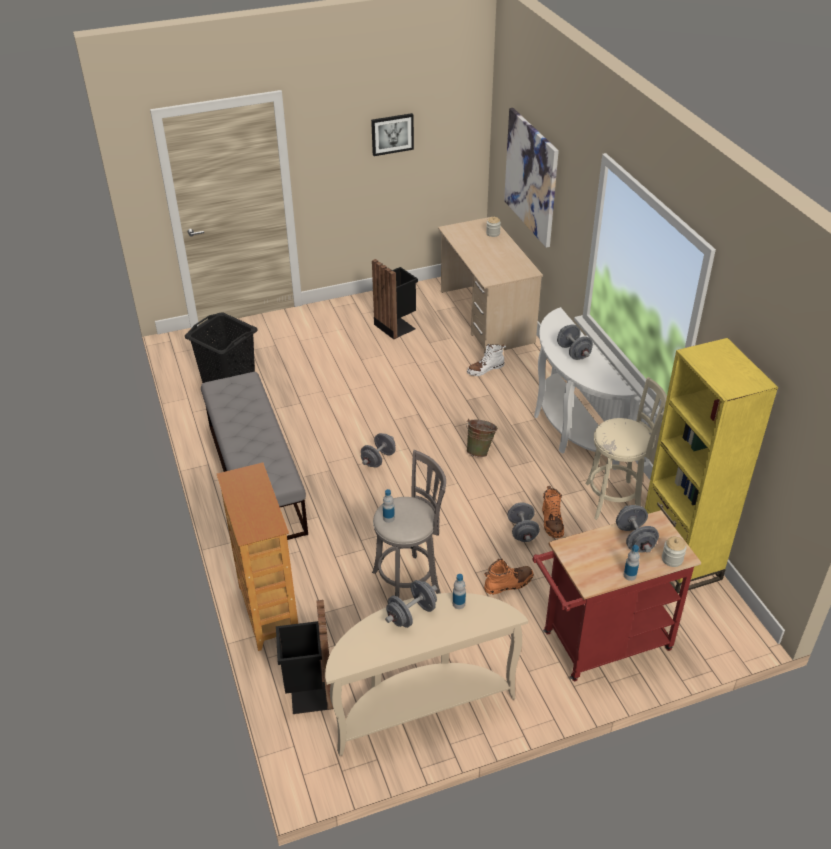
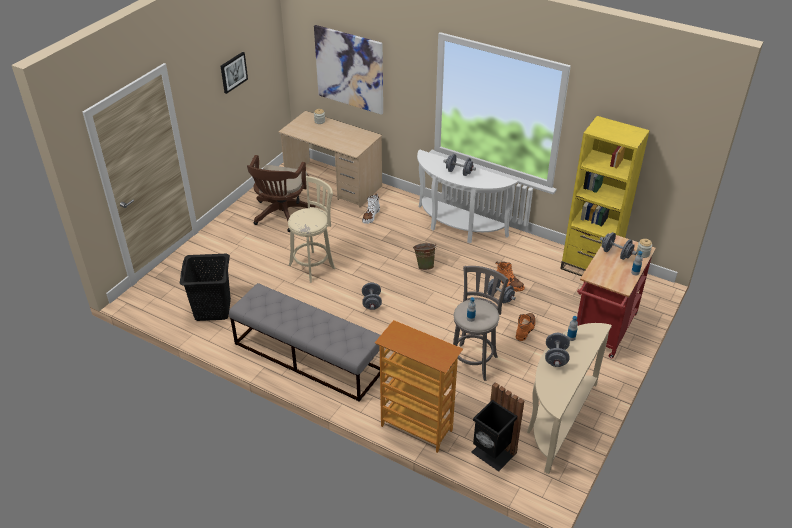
camera: 40 degrees left, 0 degrees up
black trash can [372,259,418,339] -> brown office chair [247,155,316,232]
beige stool [585,377,667,520] -> beige stool moved to [288,176,335,283]

